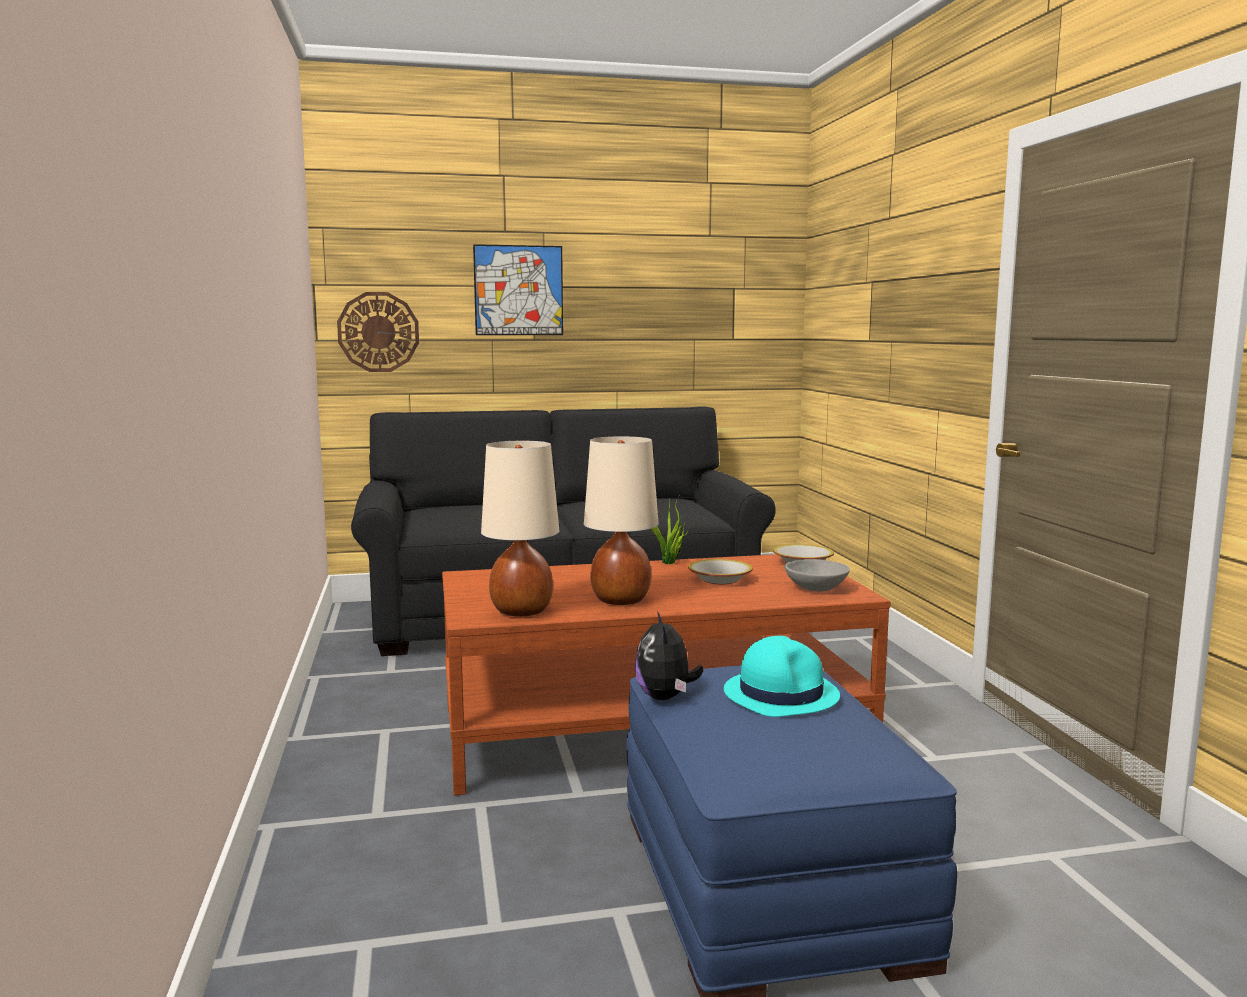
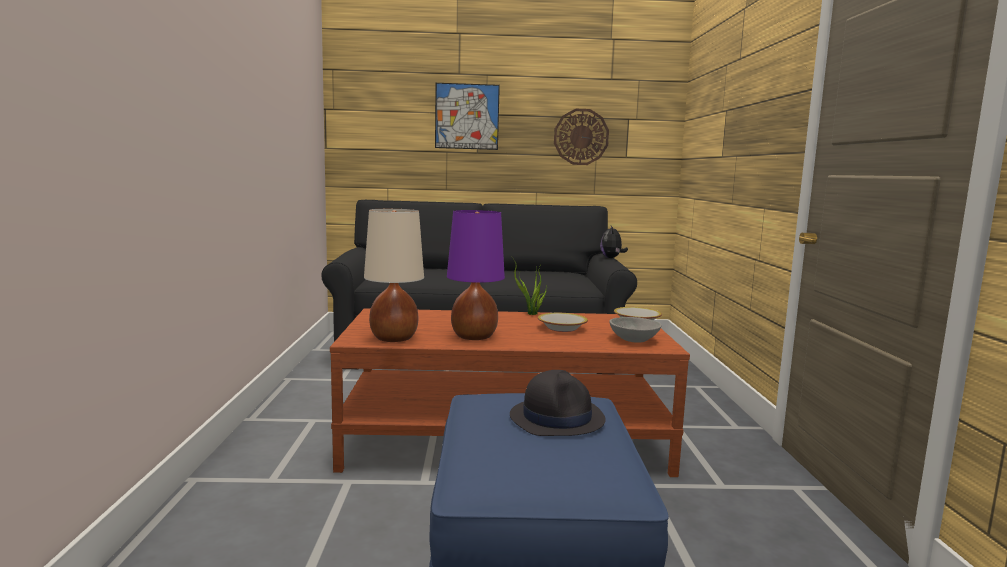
camera: 10 degrees right, 0 degrees up
wall clock [337,292,419,372] -> wall clock moved to [554,109,609,165]
beige table lamp [584,436,659,605] -> purple table lamp [447,210,505,340]
plush toy [635,611,703,700] -> plush toy moved to [600,226,628,258]
turquoise hat [724,636,840,717] -> black hat [510,370,606,436]

